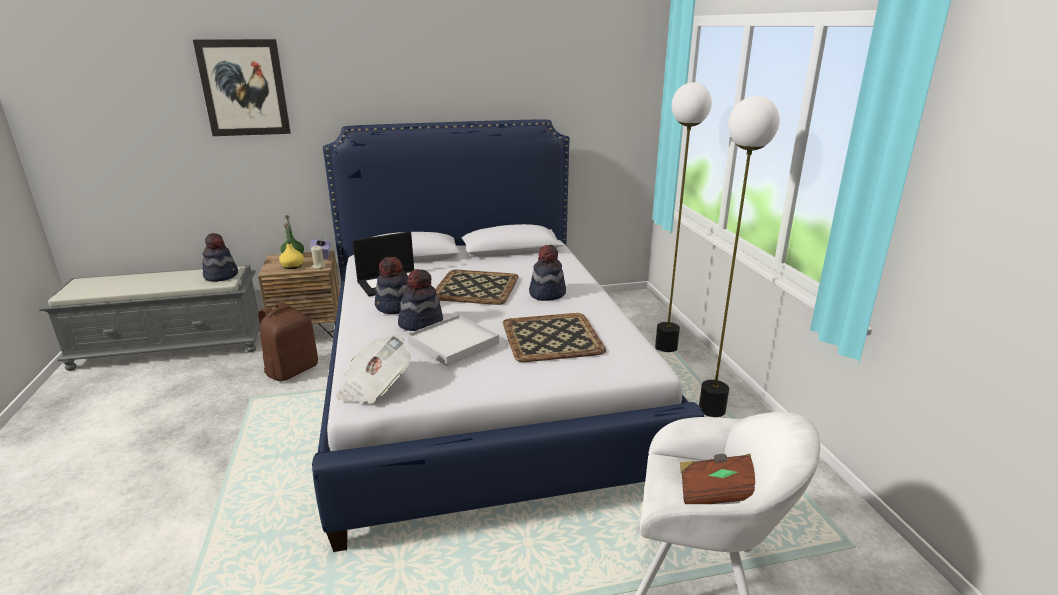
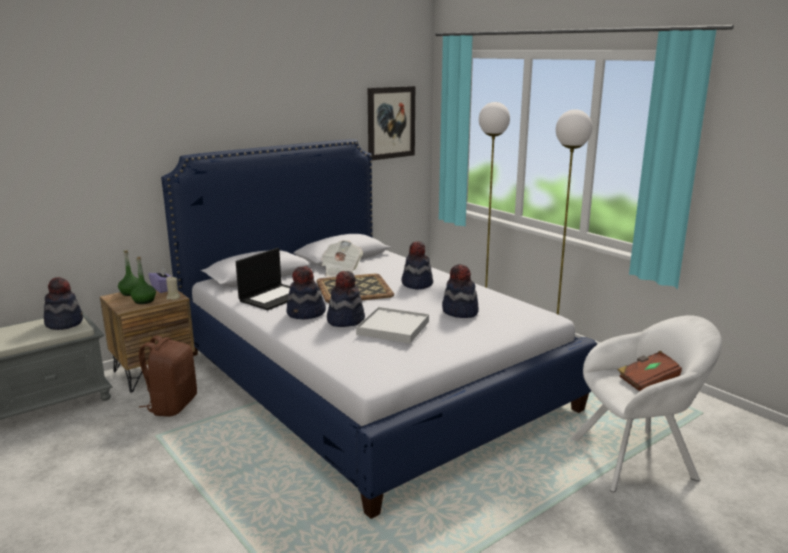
camera: 25 degrees left, 5 degrees down
picture [193,39,291,136] -> picture moved to [368,86,415,160]
yellow bottle [279,223,304,269] -> green bottle [130,257,156,304]
newspaper [337,335,411,404] -> newspaper moved to [321,240,363,277]
tray [503,313,606,362] -> hat [442,264,479,318]

